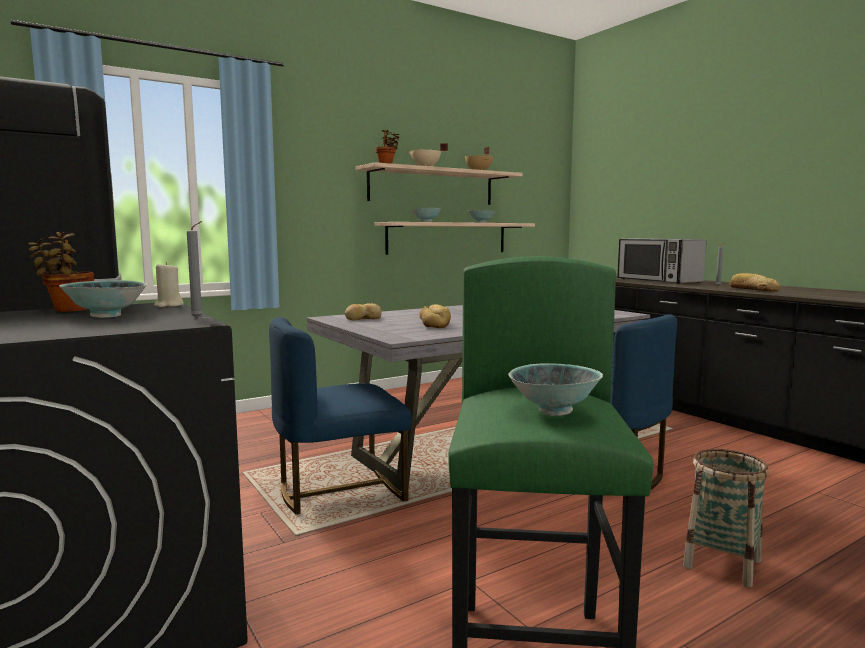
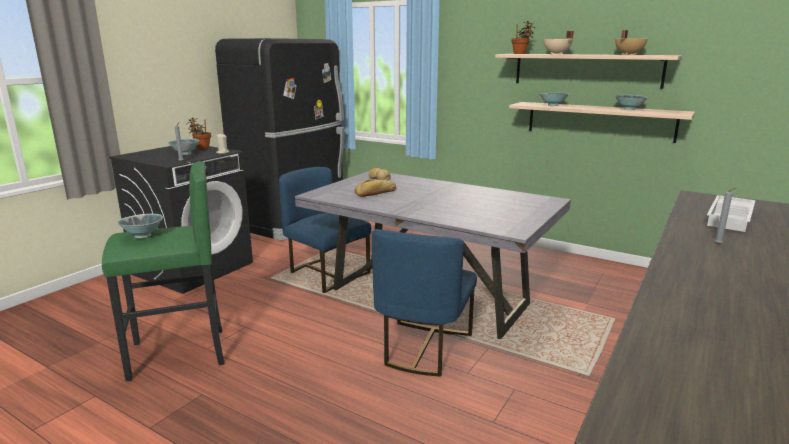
camera: 65 degrees right, 10 degrees up
microwave [617,239,706,284] -> white tray [707,195,756,232]
basket [683,449,769,587] -> none
bread [730,273,780,291] -> none

